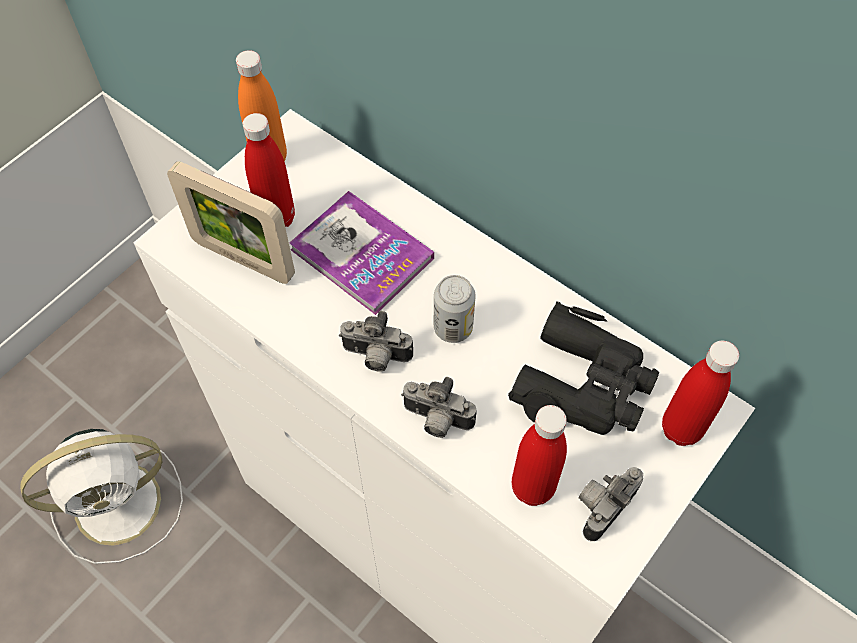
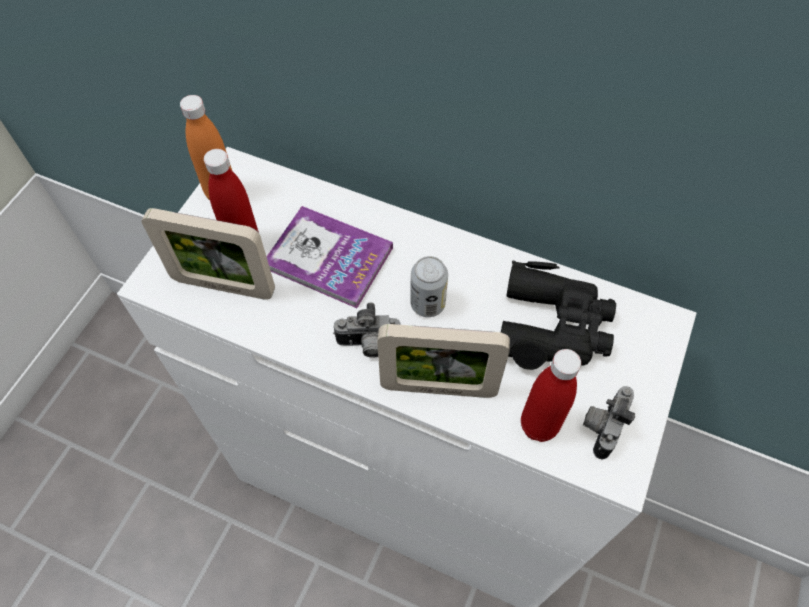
camera: 15 degrees left, 0 degrees up
white fan [20,429,183,564] -> none
camera [401,377,476,438] -> picture frame [377,324,510,398]
red bottle [662,341,739,446] -> none

